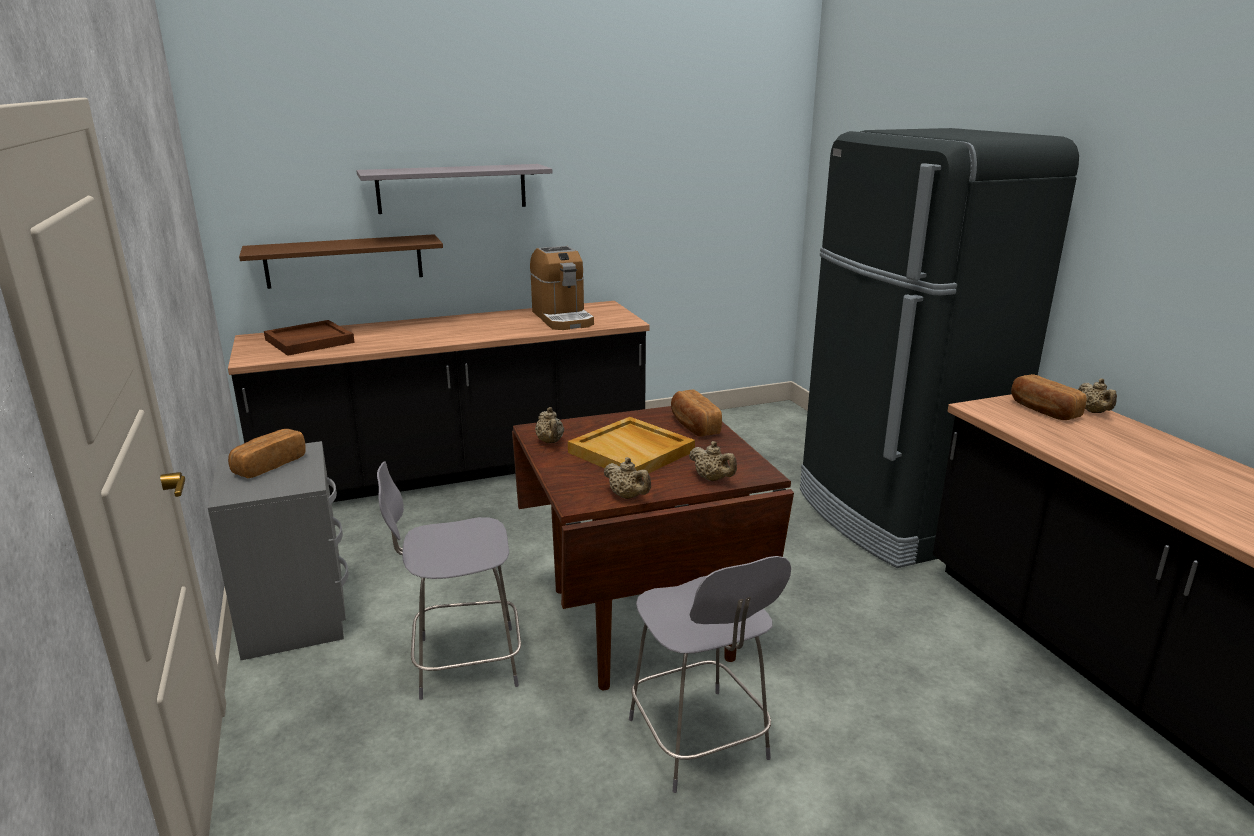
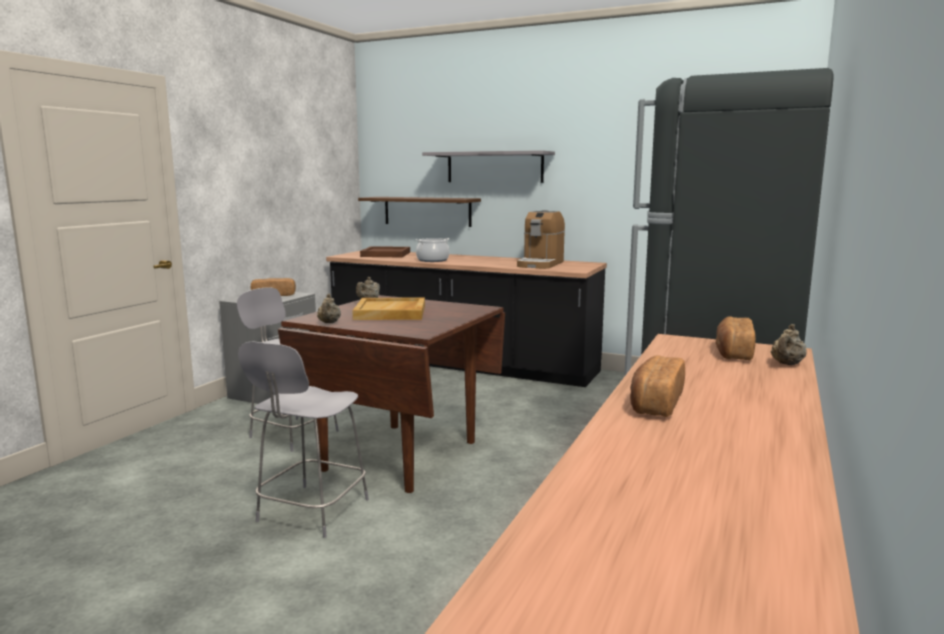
camera: 45 degrees right, 10 degrees down
bread [671,389,722,437] -> bread moved to [630,355,685,417]
beige teapot [689,441,737,481] -> none
none -> cooking pot [415,238,450,262]

